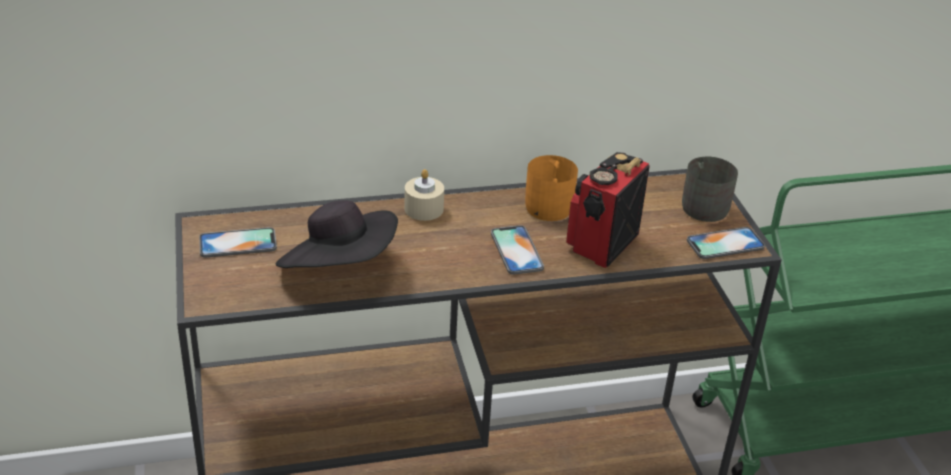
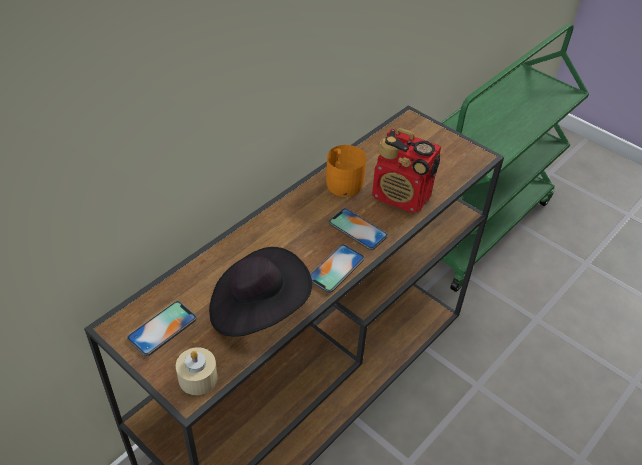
camera: 35 degrees left, 10 degrees up
beige candle [404,169,444,221] -> beige candle moved to [176,347,218,395]
radio [566,152,650,268] -> radio turned 60 degrees counterclockwise [372,128,441,213]
grey mug [682,157,738,222] -> none
phone [687,227,765,259] -> phone moved to [310,244,364,293]

